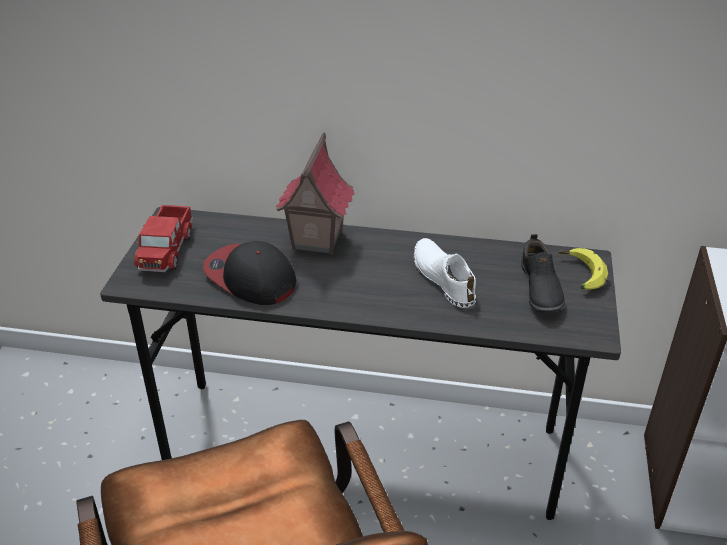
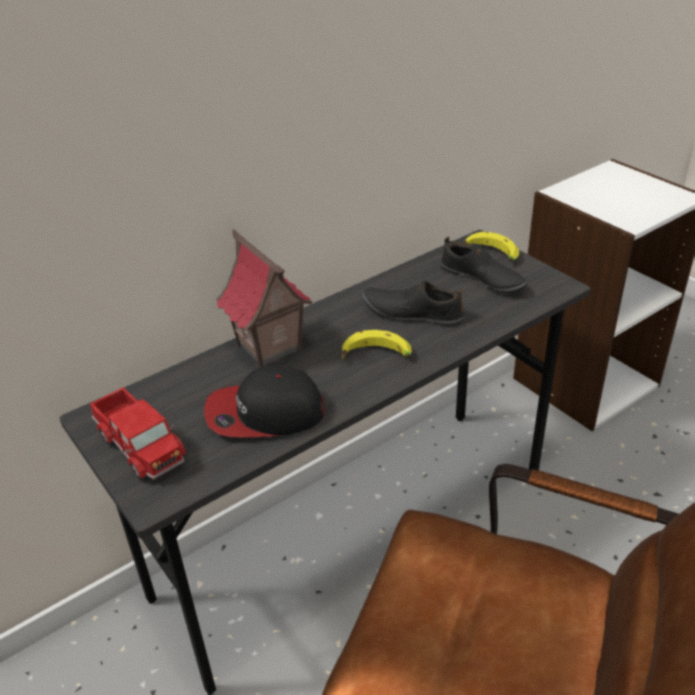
camera: 45 degrees left, 0 degrees up
white shoe [414,238,476,308] -> black shoe [362,281,464,326]
none -> banana [342,330,412,360]

